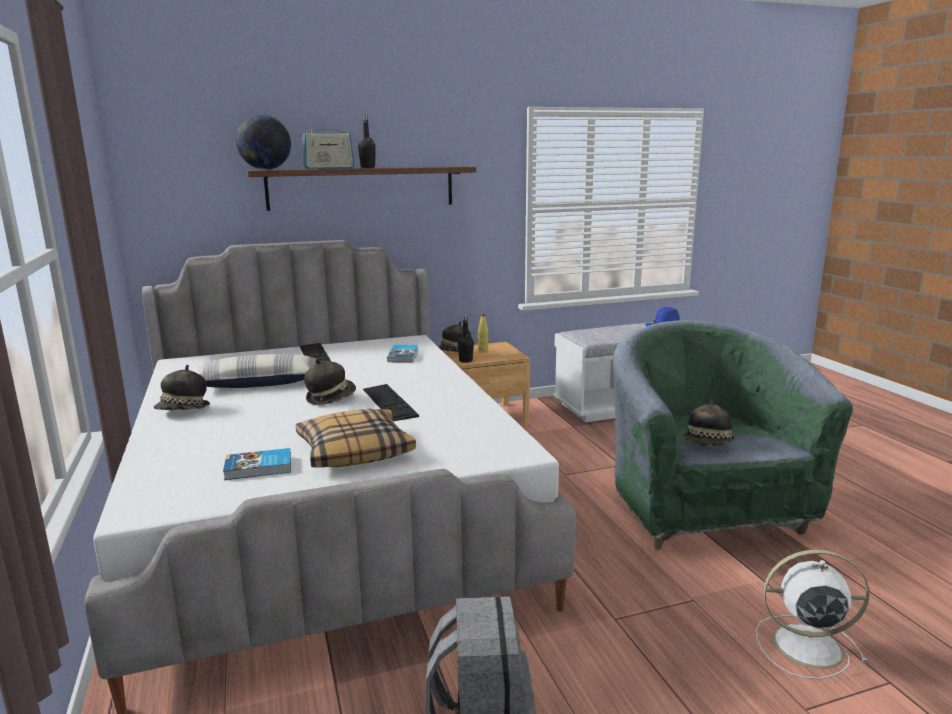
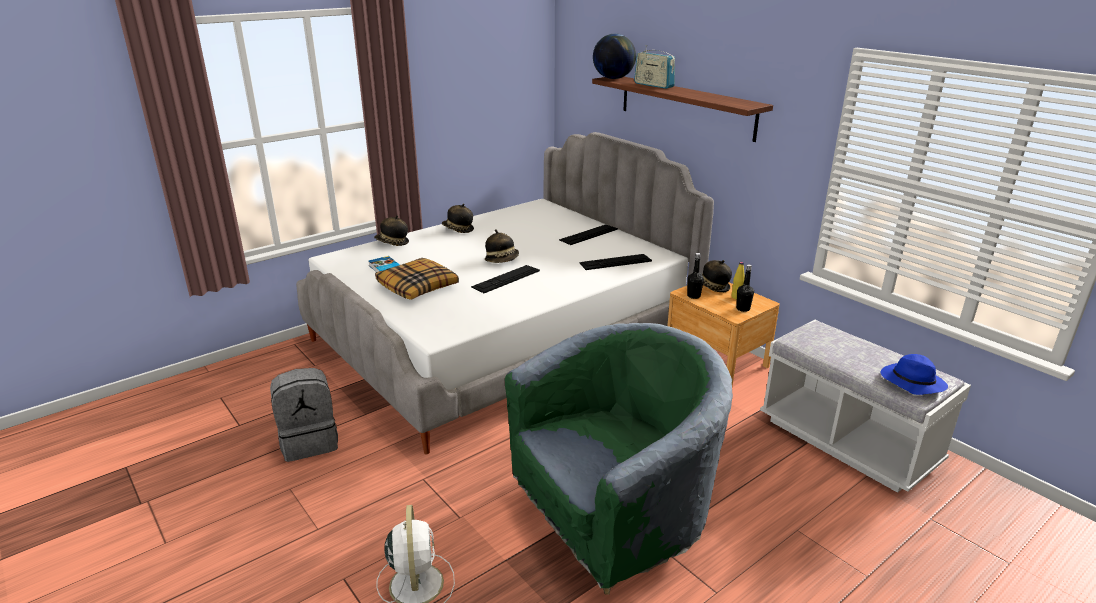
camera: 70 degrees right, 10 degrees up
pillow [198,354,317,388] -> none
black bottle [358,115,376,168] -> black bottle moved to [736,264,754,312]
book [387,345,418,362] -> keyboard [579,254,652,270]
hat [683,399,735,446] -> hat moved to [374,215,409,246]

